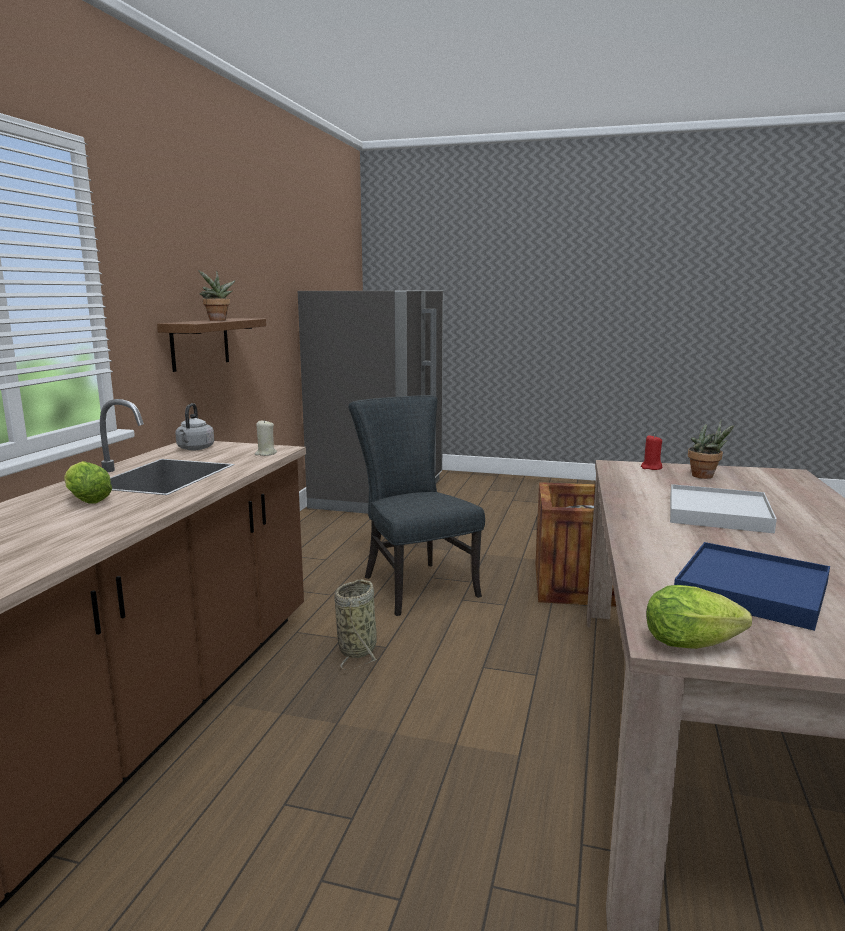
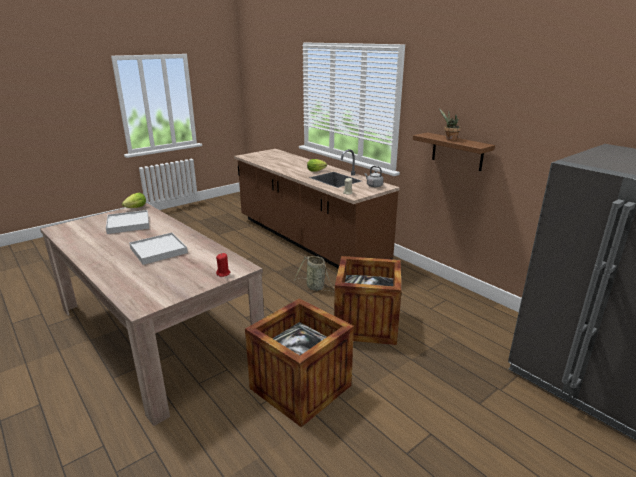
camera: 125 degrees right, 10 degrees up
grey chair [348,395,485,616] -> crate [334,256,402,345]
blue tray [674,542,830,631] -> white tray [106,210,149,234]
potted plant [688,419,735,479] -> none

